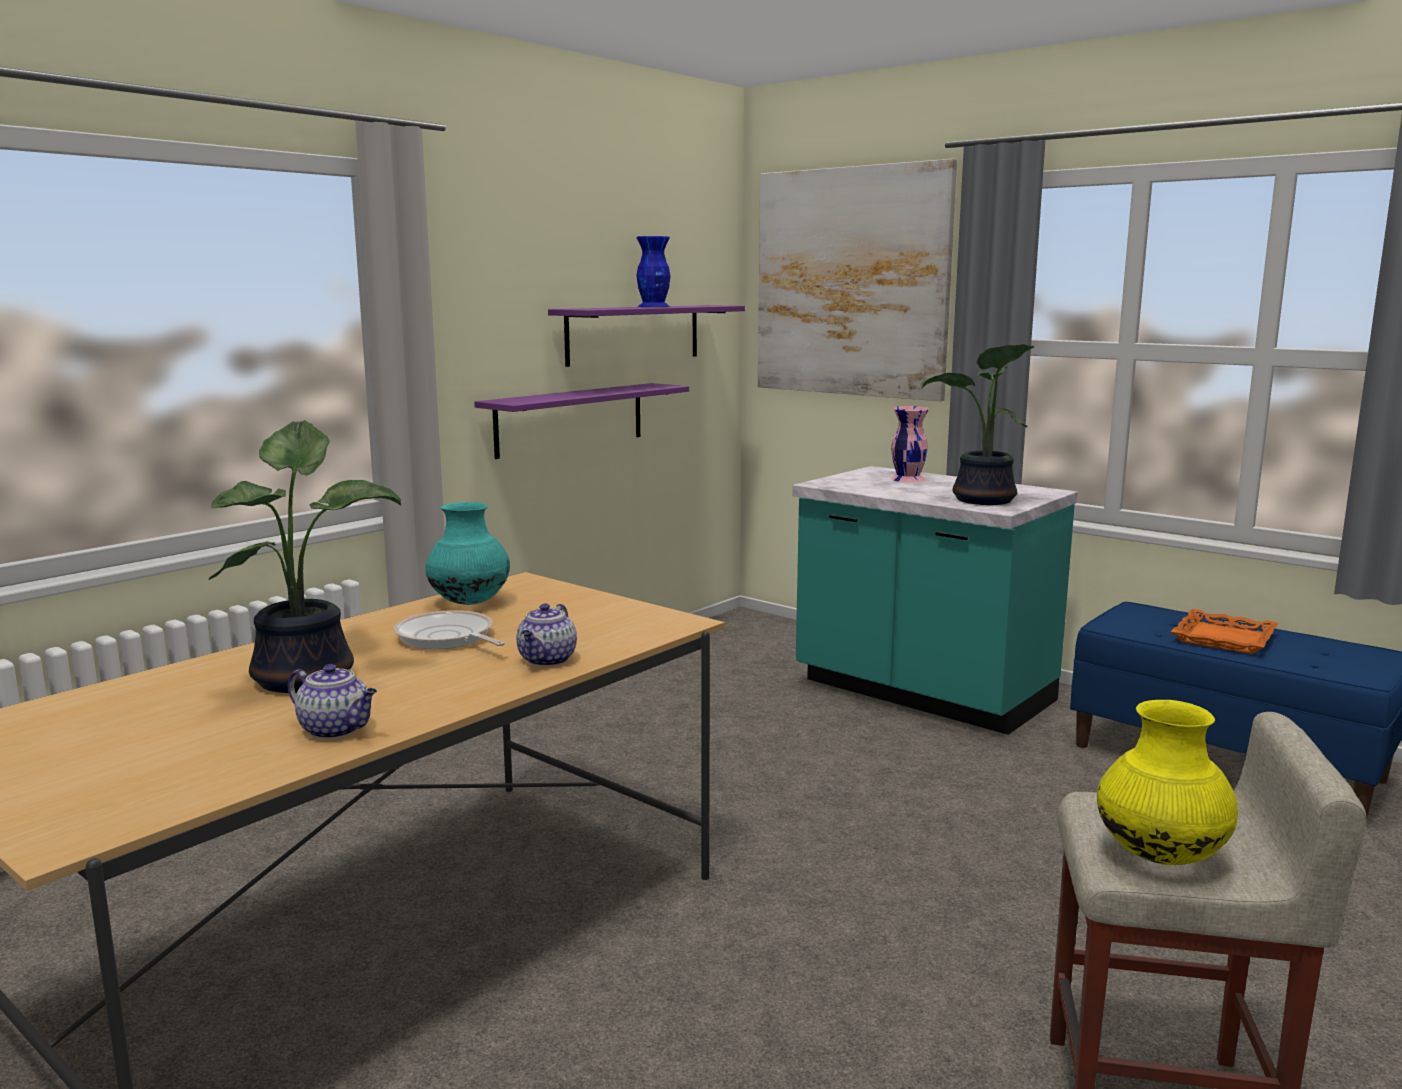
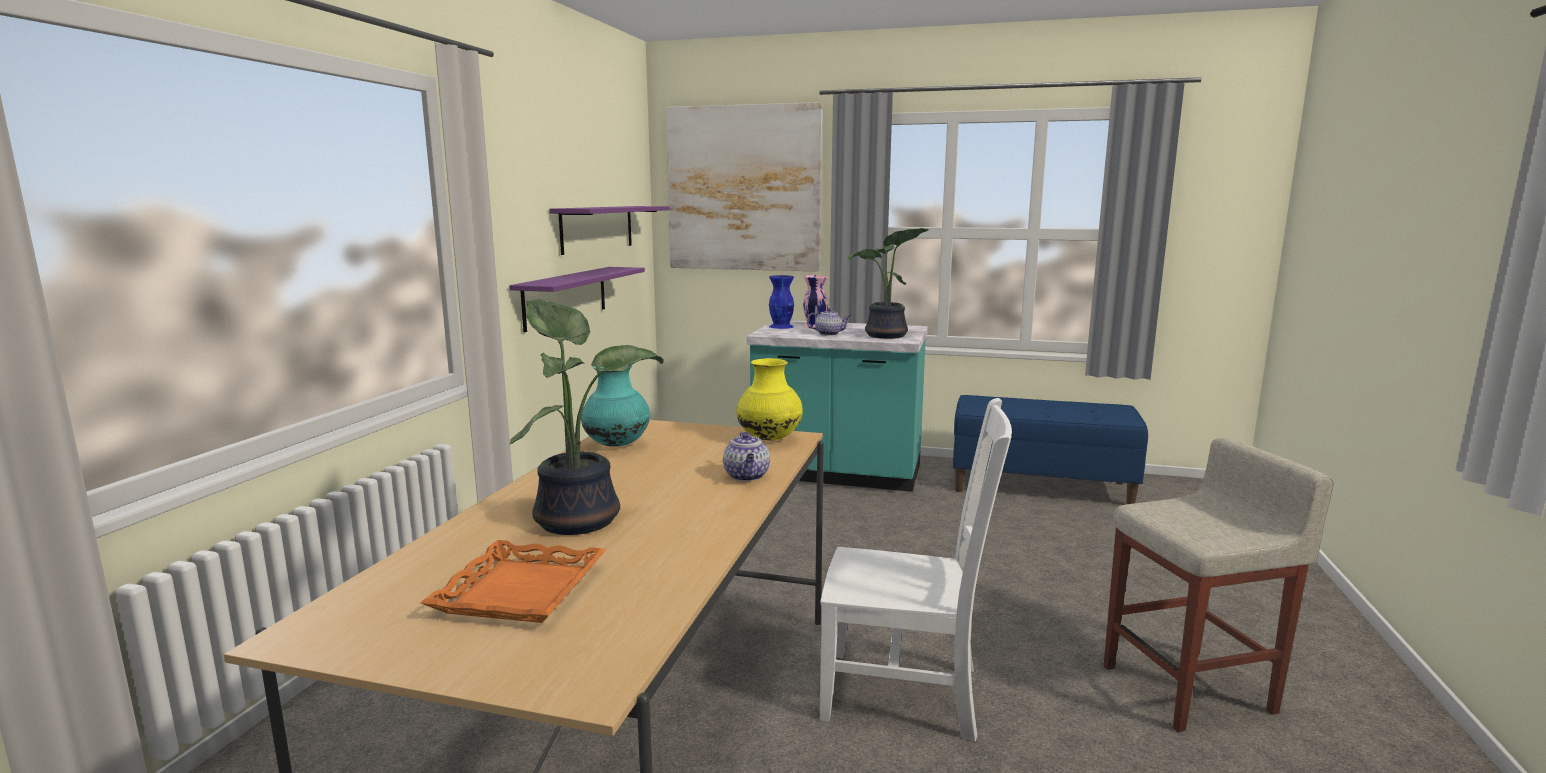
camera: 25 degrees left, 0 degrees up
teapot [288,664,377,739] -> teapot moved to [807,308,851,336]
frying pan [393,610,505,649] -> none
blue vase [636,236,671,307] -> blue vase moved to [769,275,794,329]
yellow vase [1097,700,1238,865] -> yellow vase moved to [736,358,803,441]
orange tray [1171,609,1279,654] -> orange tray moved to [421,540,606,623]
none -> white chair [820,398,1012,741]

